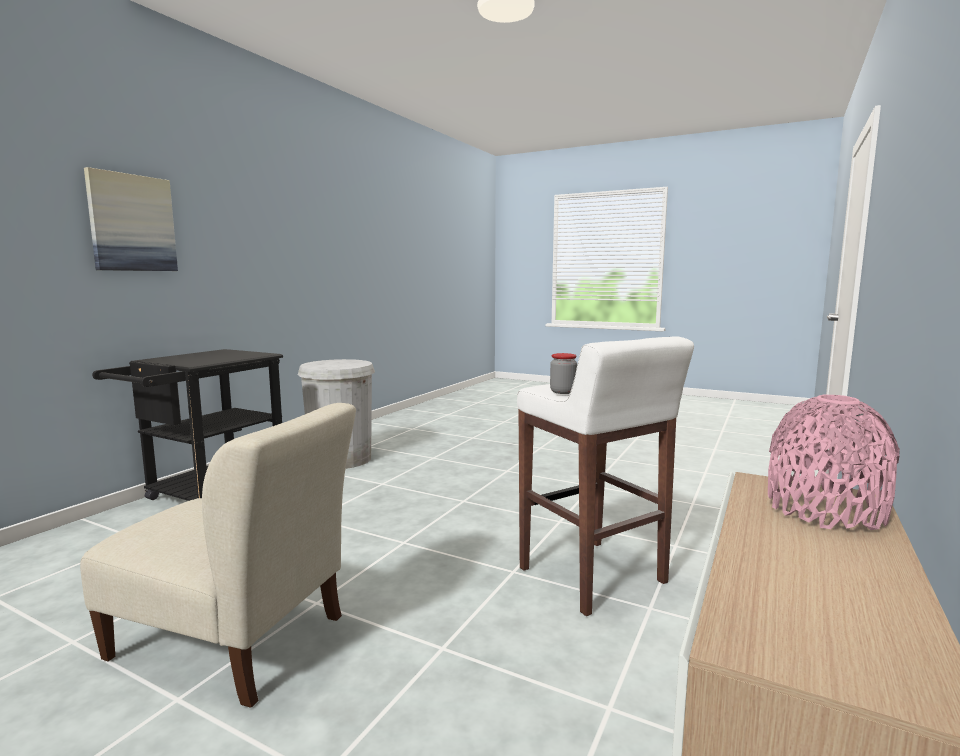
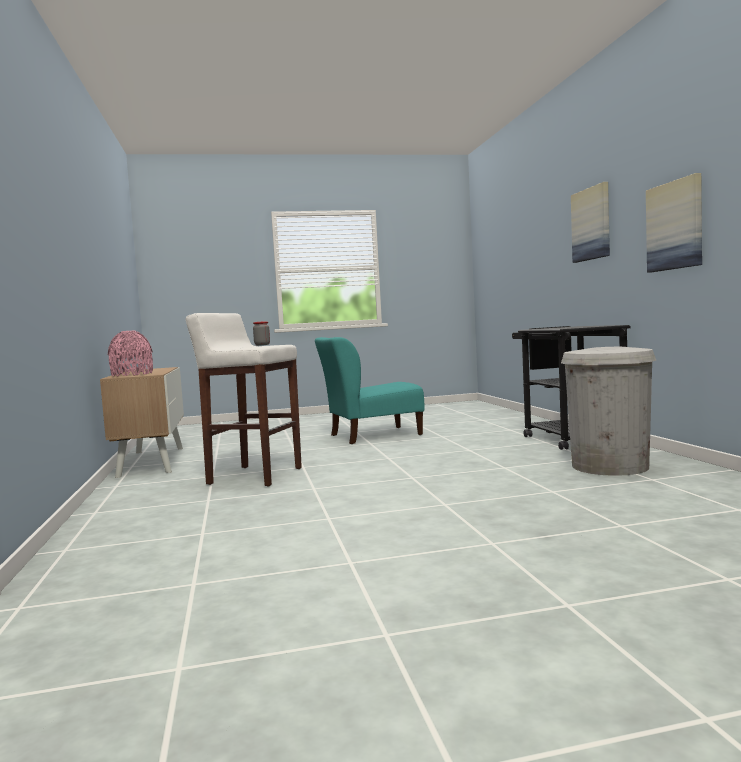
camera: 140 degrees right, 5 degrees down
beige chair [80,403,356,708] -> turquoise chair [315,337,425,444]
none -> picture [646,173,702,273]

